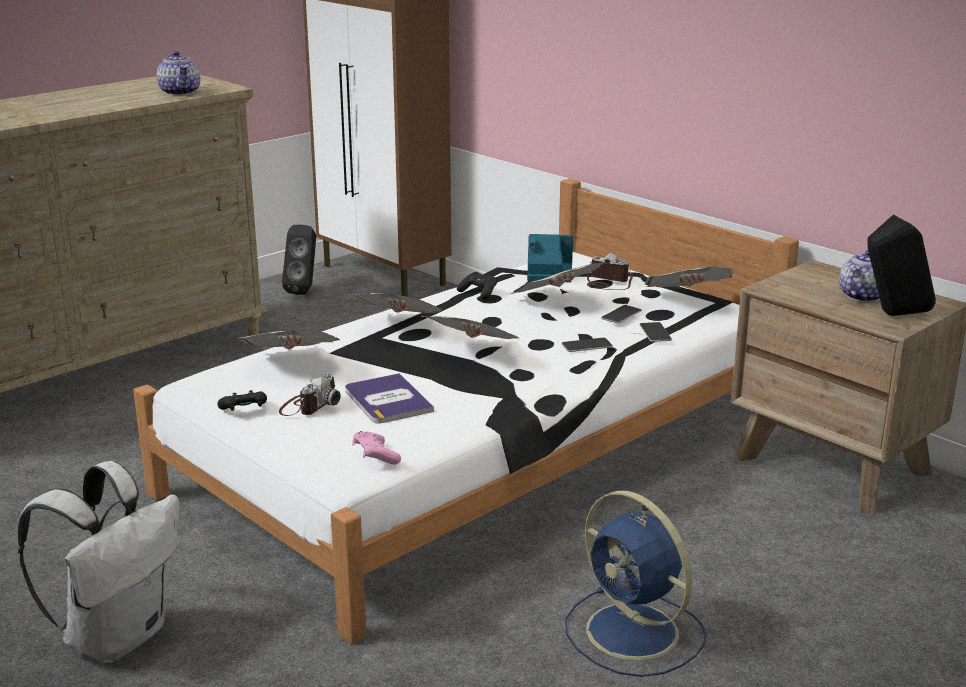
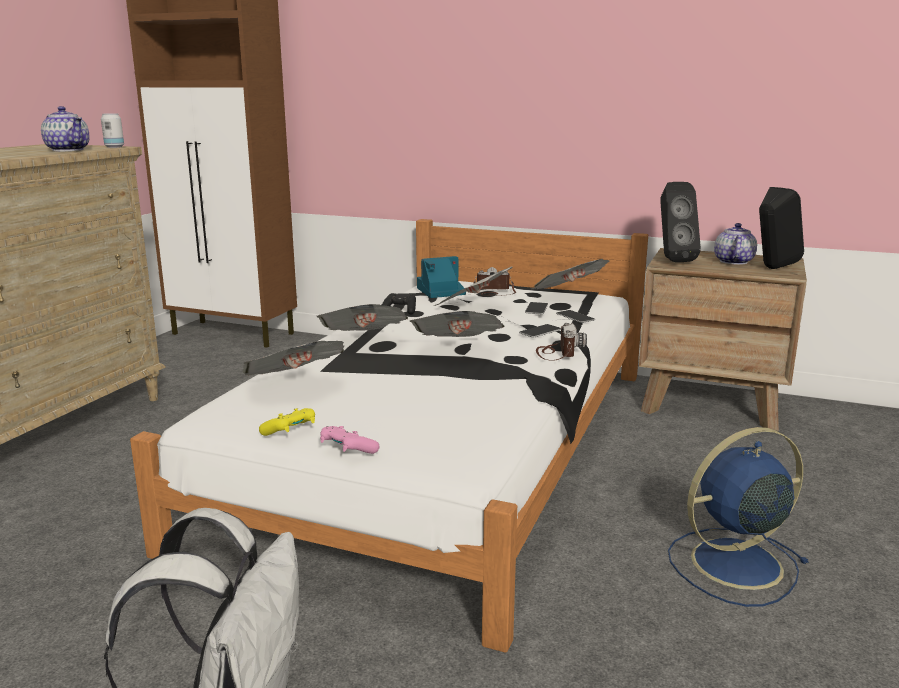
camera: 25 degrees left, 5 degrees down
black game controller [217,390,267,411] -> yellow game controller [259,408,315,436]
camera [279,373,341,416] -> camera moved to [536,323,587,361]
black speaker [282,225,316,295] -> black speaker moved to [660,182,701,262]
book [345,373,434,424] -> none
pink game controller [352,431,401,465] -> pink game controller moved to [320,426,379,454]
blue fan [565,490,706,677] -> blue fan turned 135 degrees clockwise [668,427,810,607]
none -> can [101,113,124,148]

